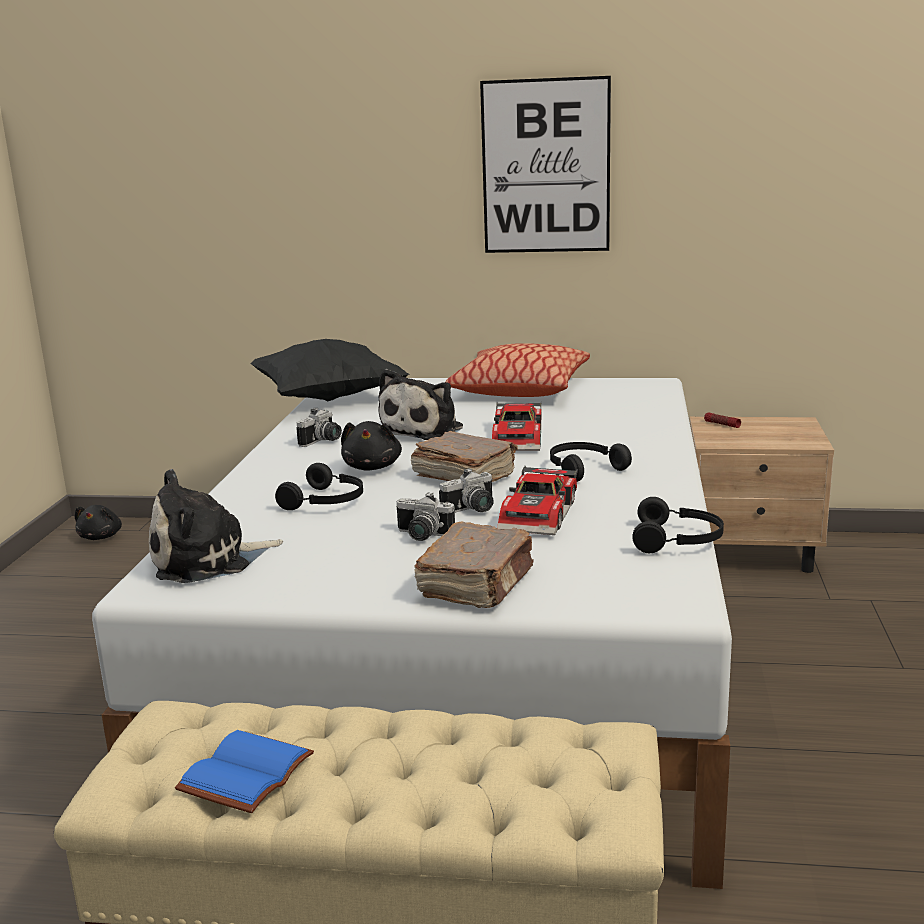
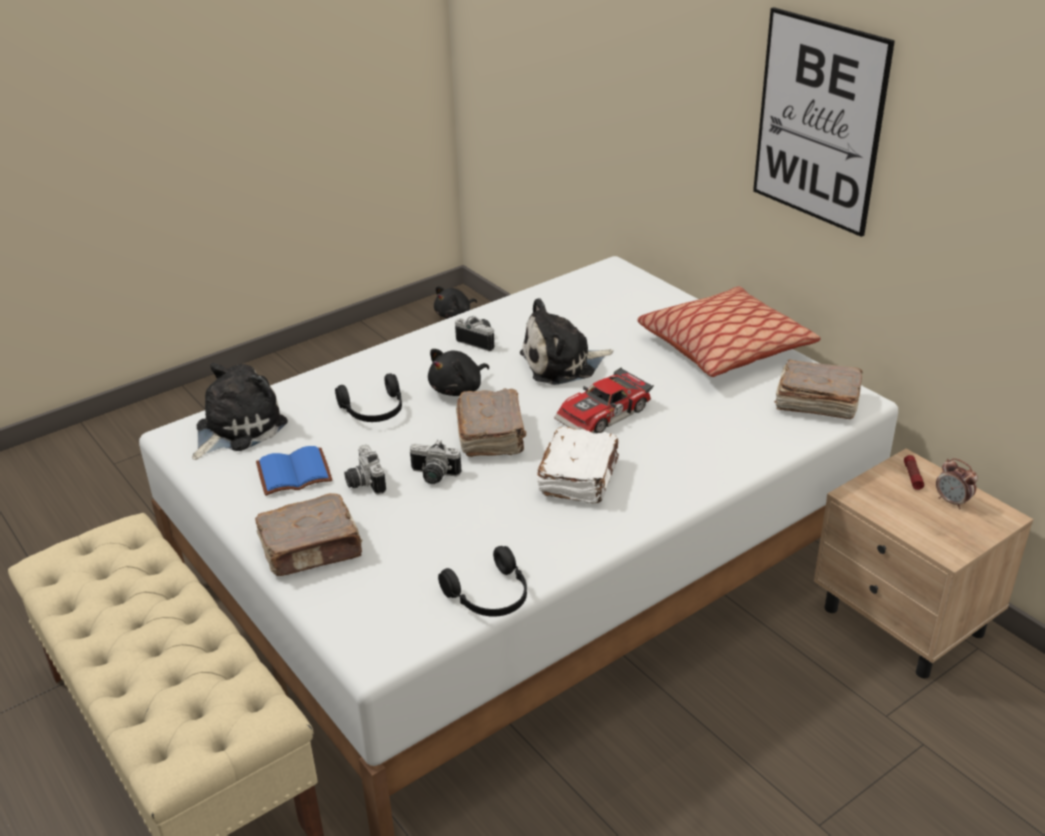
camera: 45 degrees right, 15 degrees up
plush toy [149,469,283,583] -> plush toy turned 105 degrees clockwise [192,363,288,460]
blue book [175,730,314,813] -> blue book moved to [256,446,332,496]
black pillow [250,339,410,401] -> none
camera [296,408,342,447] -> camera turned 135 degrees counterclockwise [455,316,494,351]
toy car [497,466,578,535] -> none
black headphones [550,442,632,482] -> white book [537,427,619,504]
none -> brown book [774,359,863,419]
none -> alarm clock [936,458,978,509]

